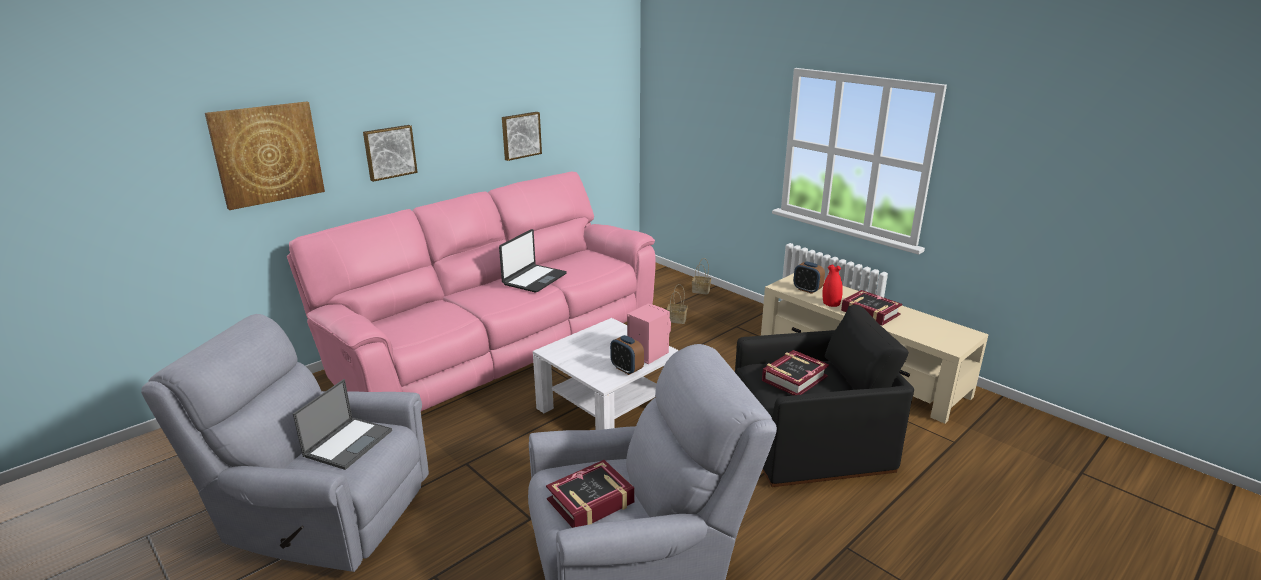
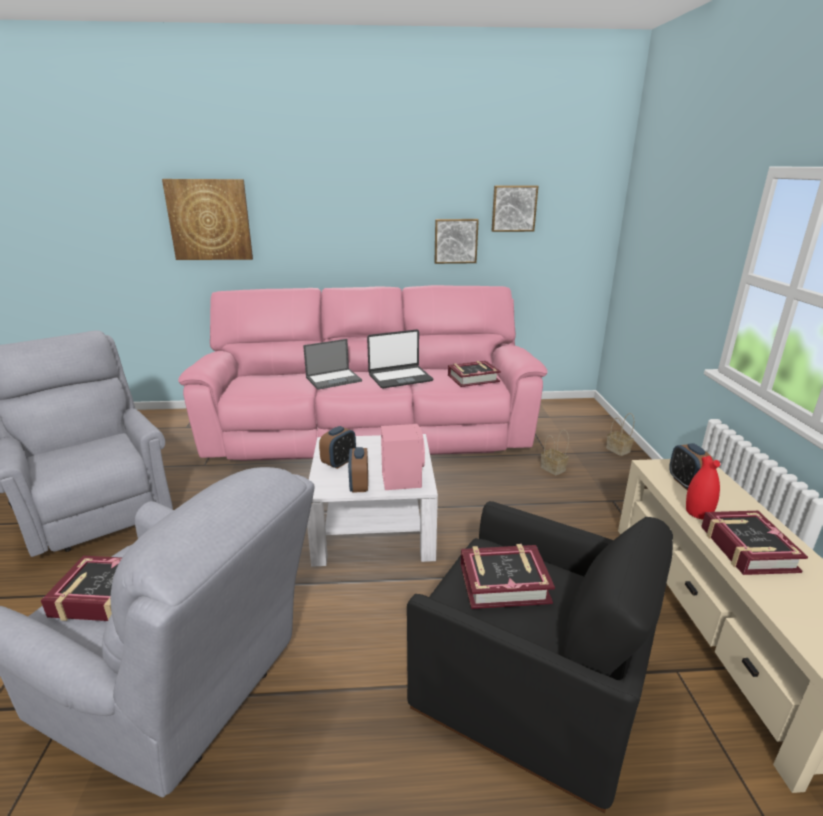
camera: 40 degrees right, 0 degrees up
laptop [293,379,392,470] -> laptop moved to [303,339,362,390]
picture [363,125,418,182] -> picture moved to [491,185,538,232]
none -> alarm clock [319,426,356,469]
none -> book [448,361,501,387]

